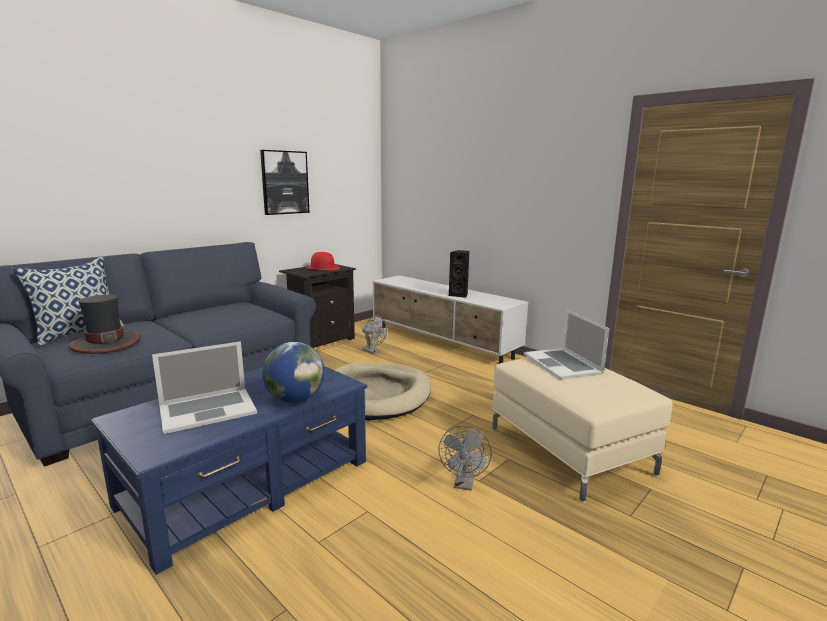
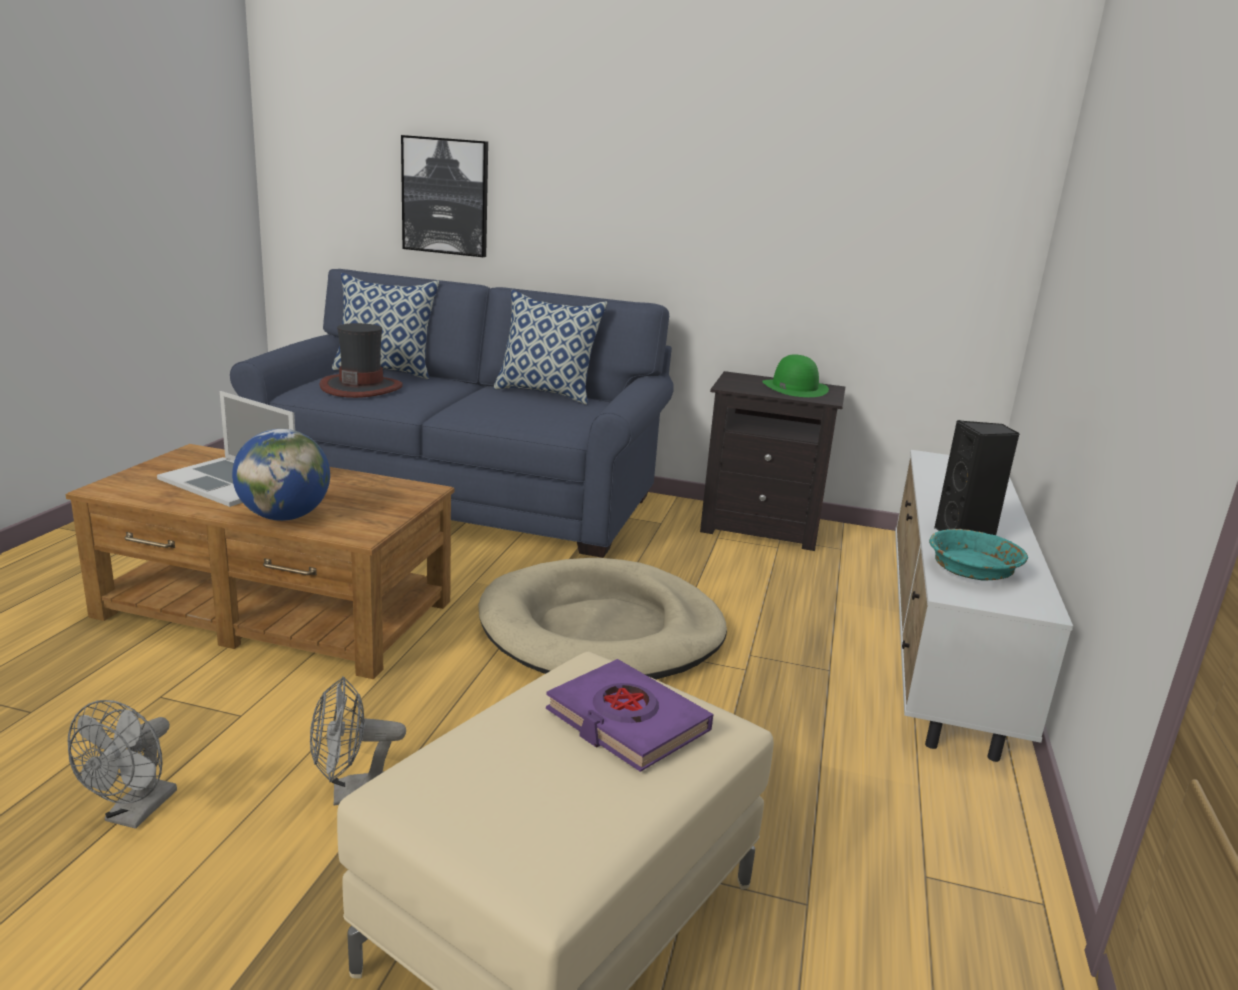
camera: 60 degrees right, 5 degrees up
blue coffee table [91,366,367,575] -> brown coffee table [65,444,455,679]
picture [260,150,310,215] -> picture moved to [401,135,488,257]
red hat [306,252,340,270] -> green hat [762,355,829,397]
grey fan [362,316,387,354] -> grey fan moved to [68,700,177,829]
laptop [524,310,609,380] -> purple book [546,659,713,772]
none -> pillow [493,290,608,405]
none -> turquoise bowl [929,529,1028,580]

